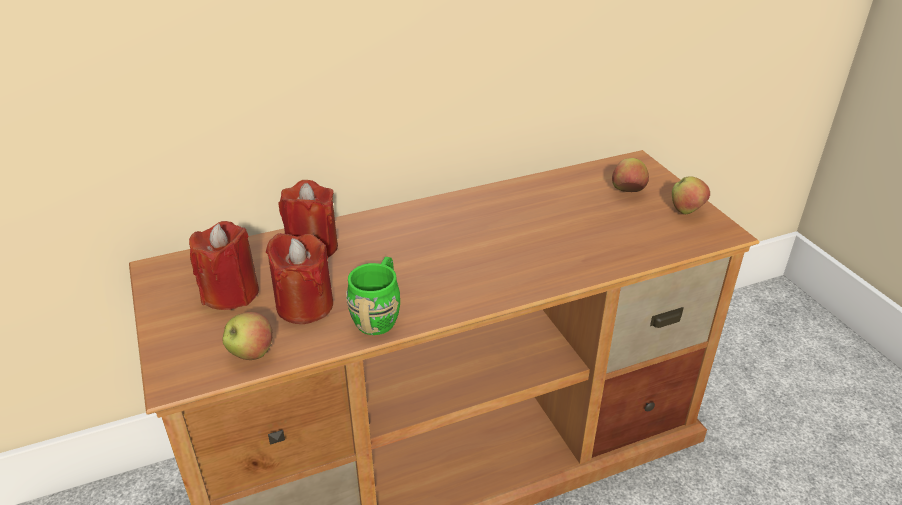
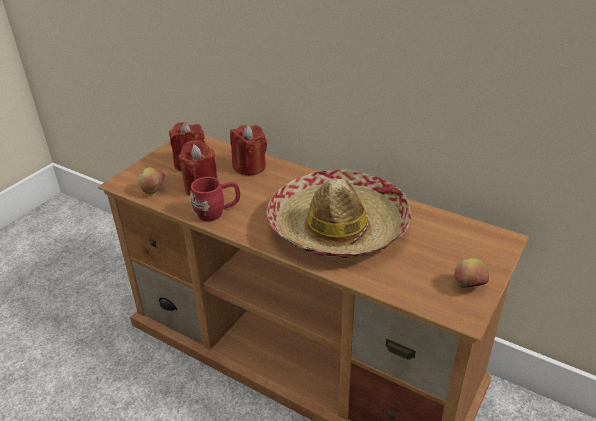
camera: 55 degrees right, 0 degrees up
green mug [346,257,400,335] -> red mug [190,177,240,221]
apple [612,158,649,192] -> none
none -> hat [266,169,411,258]

